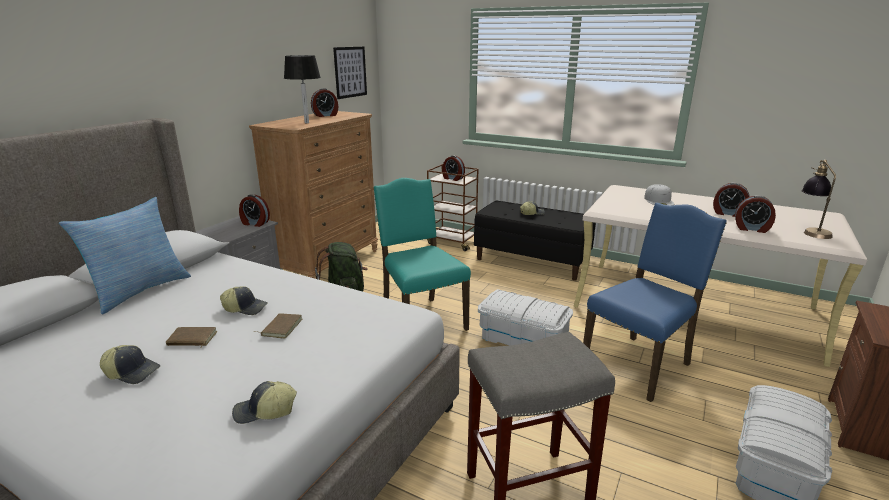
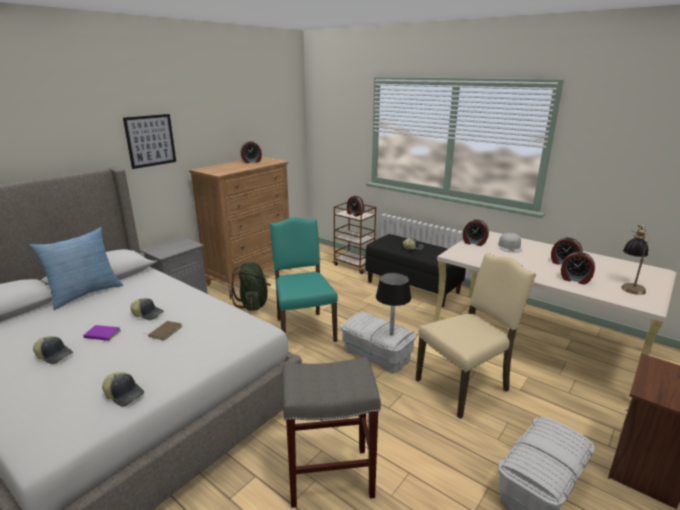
camera: 10 degrees right, 0 degrees up
brown book [166,327,217,347] -> purple book [83,325,121,341]
cap [232,381,297,424] -> cap turned 150 degrees counterclockwise [102,372,144,407]
alarm clock [239,195,270,227] -> alarm clock moved to [463,219,489,246]
black table lamp [284,55,321,124] -> black table lamp moved to [376,273,411,336]
picture [333,47,367,99] -> picture moved to [123,114,176,169]
blue chair [583,202,727,402] -> beige chair [416,253,536,419]

